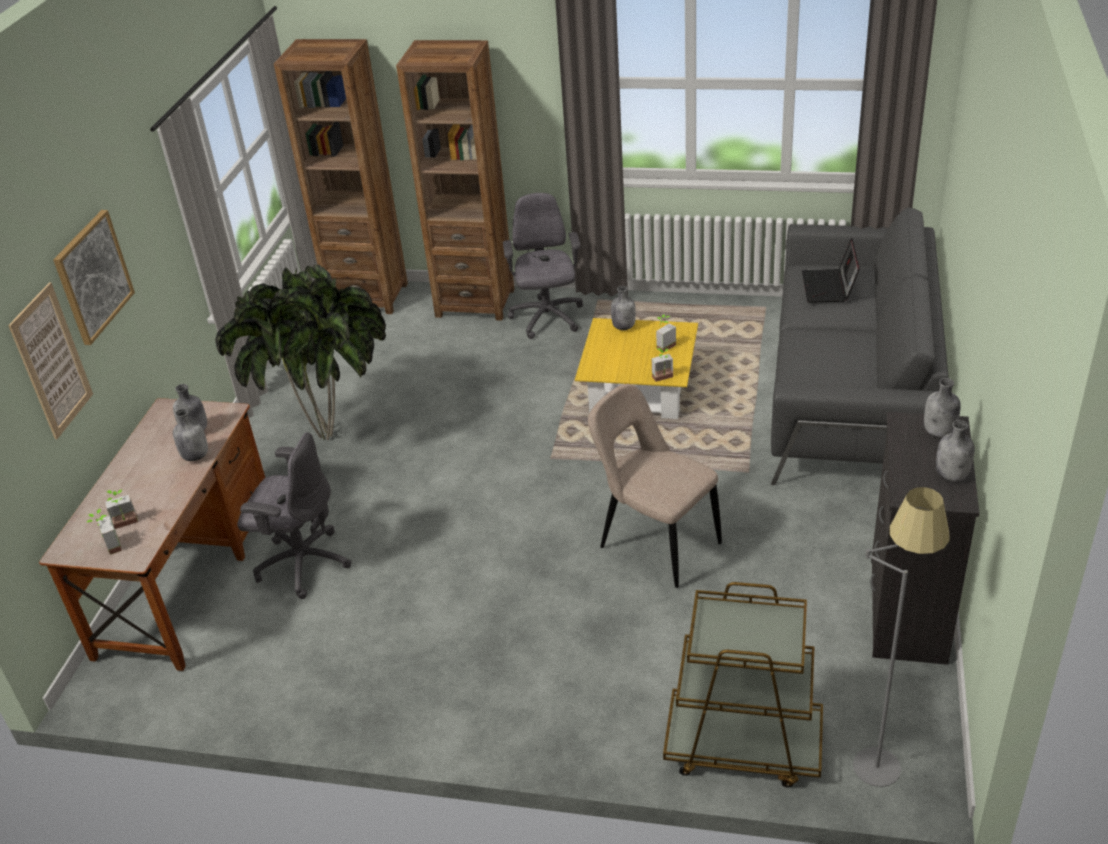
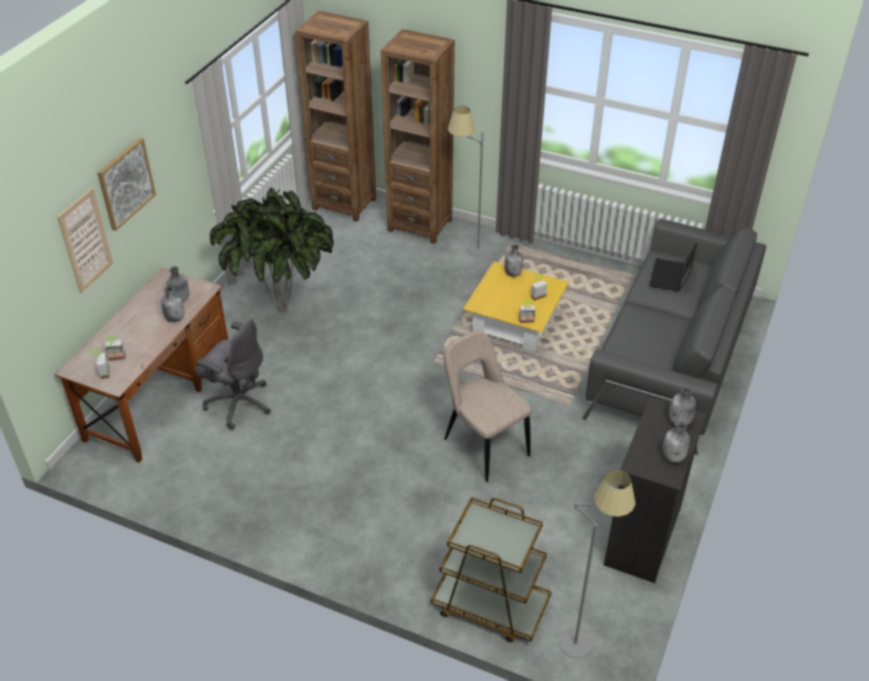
camera: 10 degrees right, 5 degrees up
grey office chair [503,193,583,339] -> grey floor lamp [448,106,490,256]

